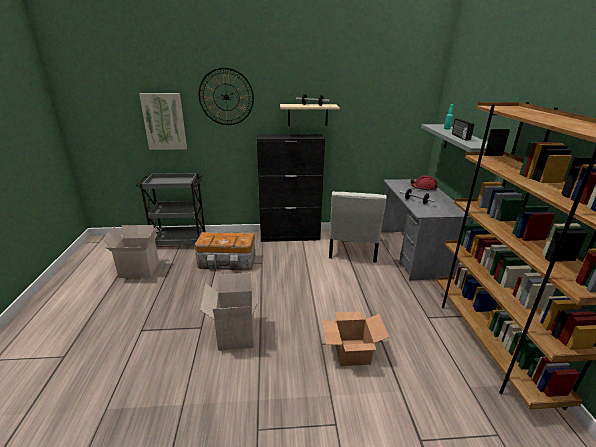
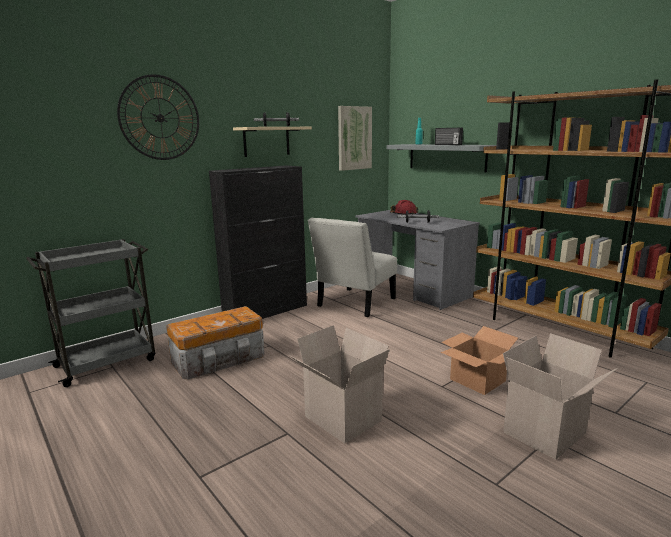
camera: 35 degrees left, 10 degrees down
cardboard box [103,225,159,278] -> cardboard box moved to [503,333,618,460]
picture [139,93,187,150] -> picture moved to [338,106,372,171]
white chair [329,191,387,263] -> white chair turned 60 degrees clockwise [308,218,397,317]

